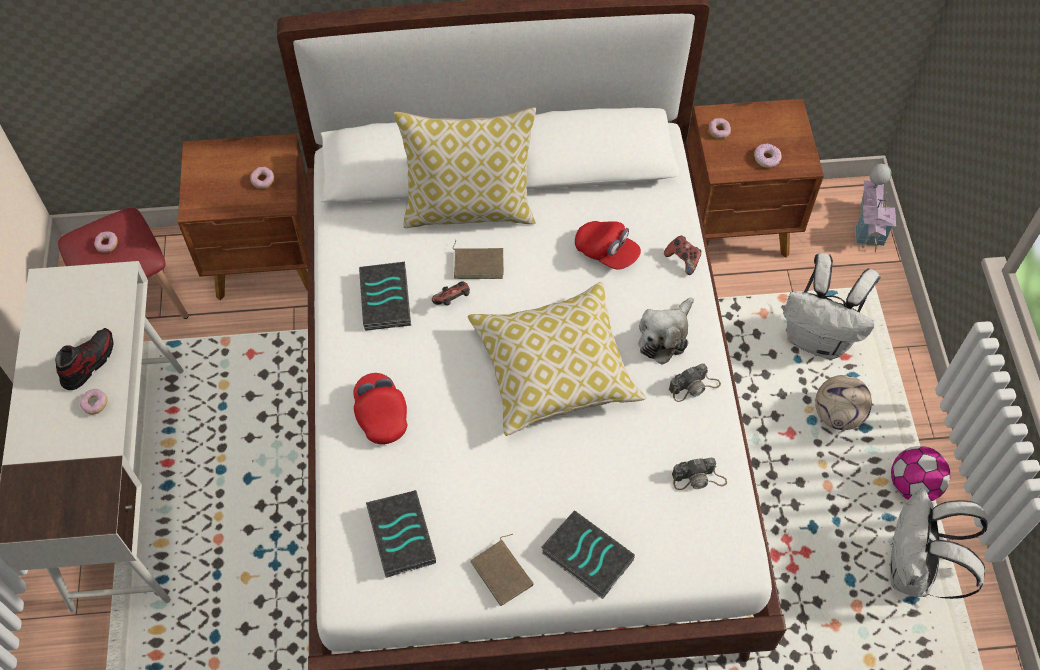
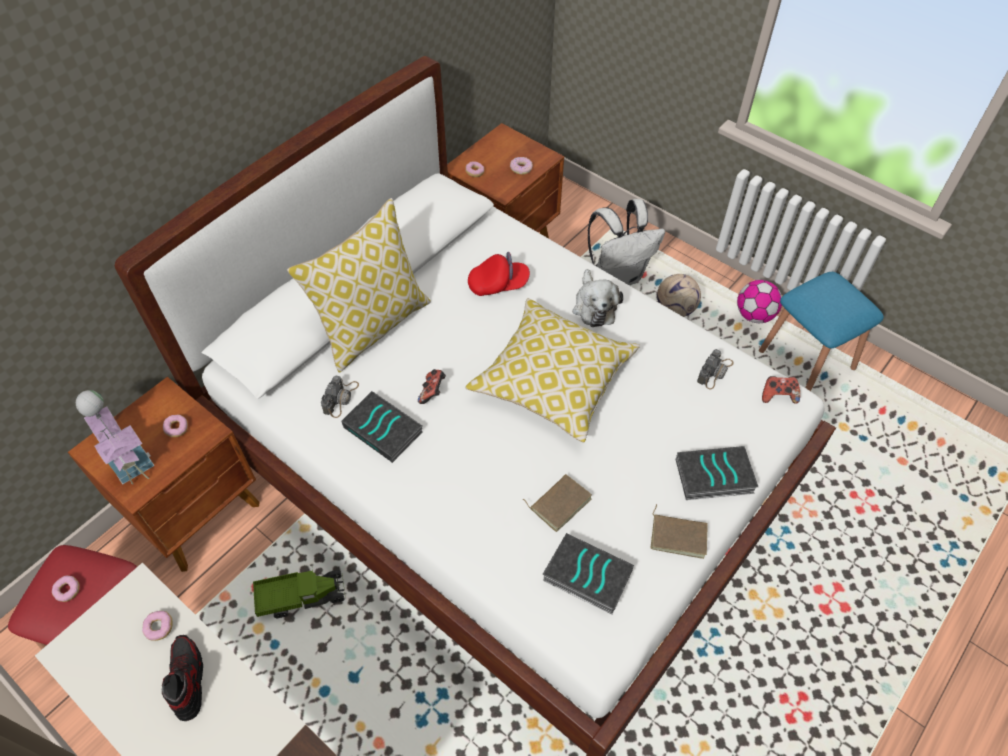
camera: 45 degrees left, 5 degrees down
donut [80,389,108,415] -> donut moved to [142,611,173,641]
red cap [353,373,407,444] -> none
brown book [453,240,504,279] -> brown book moved to [523,474,592,532]
game controller [664,236,701,275] -> game controller moved to [762,376,800,404]
camera [669,364,721,402] -> camera moved to [321,376,359,418]
toy house [855,164,896,252] -> toy house moved to [76,390,154,485]
white backpack [890,488,988,599] -> blue stool [759,272,884,391]
none -> toy truck [253,570,346,618]

